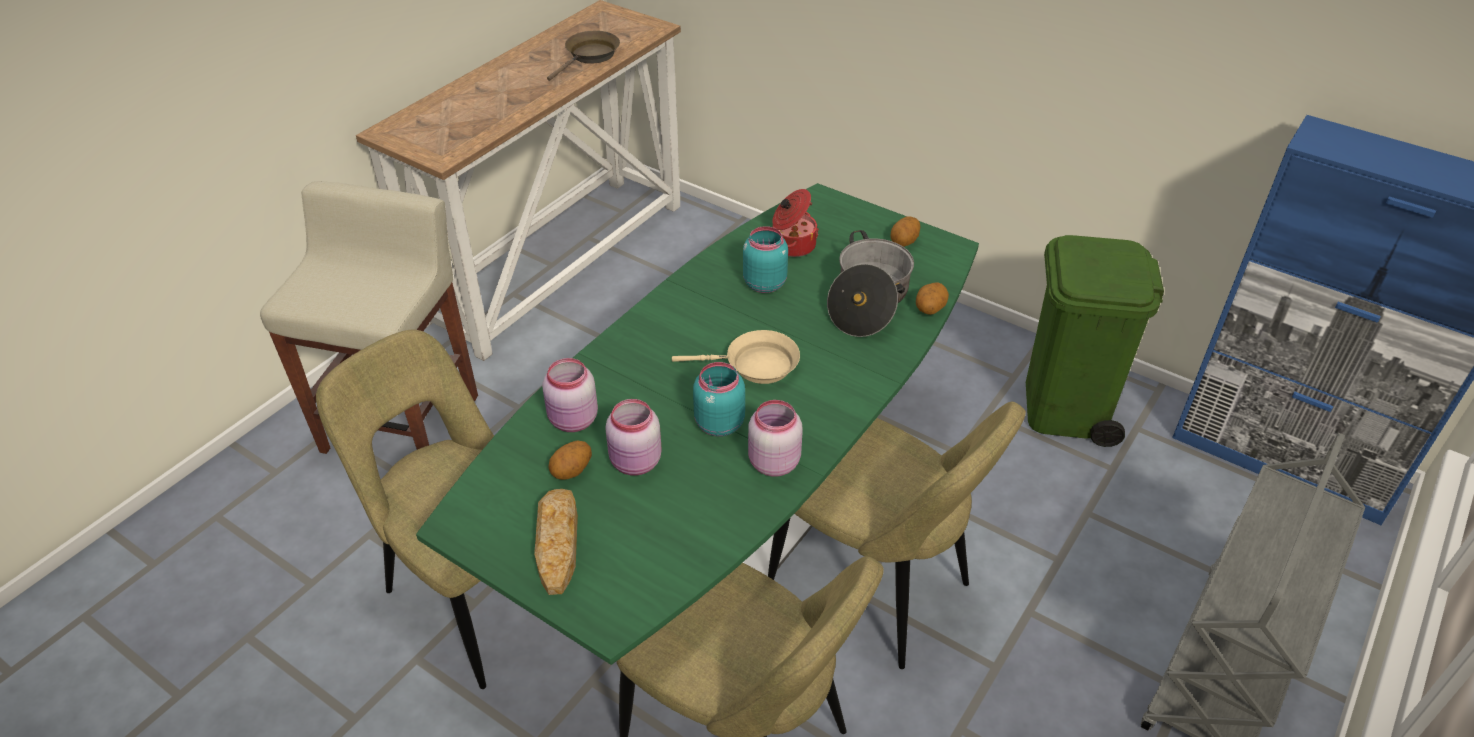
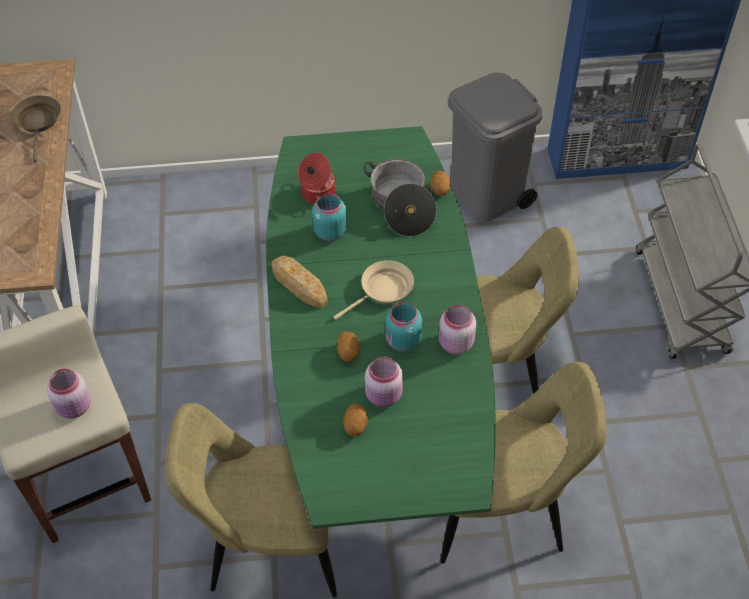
camera: 40 degrees left, 10 degrees up
bread [534,489,578,595] -> bread moved to [272,256,328,308]
pink jar [542,358,598,432] -> pink jar moved to [47,369,91,419]
potato [891,216,921,247] -> potato moved to [337,331,360,362]
green trash can [1026,235,1164,447] -> grey trash can [448,73,543,221]

